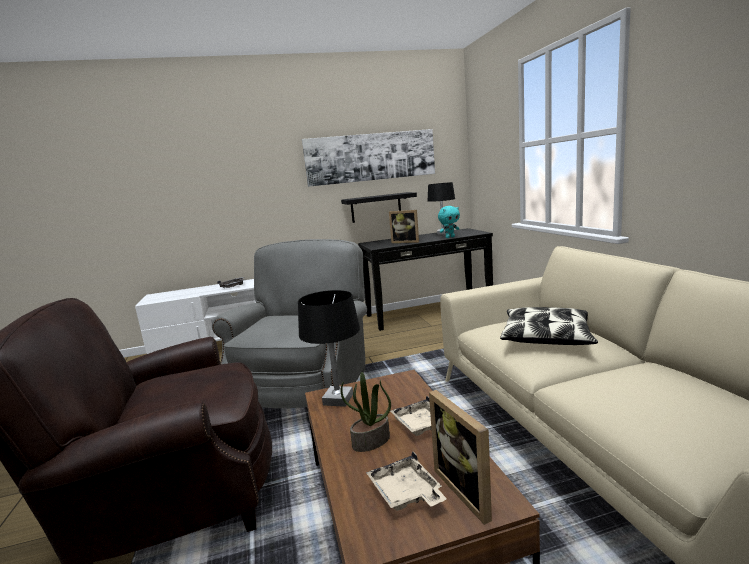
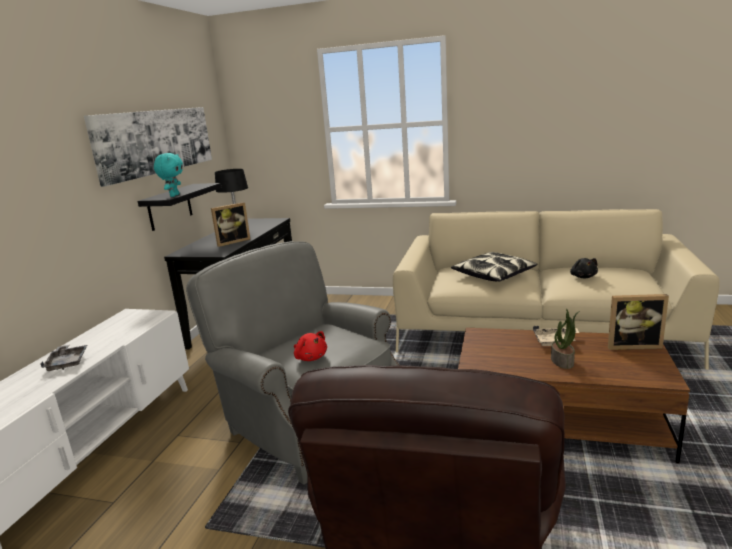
camera: 60 degrees left, 5 degrees up
black table lamp [298,290,360,407] -> none
beige tray [366,451,447,511] -> none
turquoise plush toy [438,206,460,238] -> turquoise plush toy moved to [154,153,183,197]
none -> red plush toy [294,331,327,361]
none -> black plush toy [570,258,598,278]

